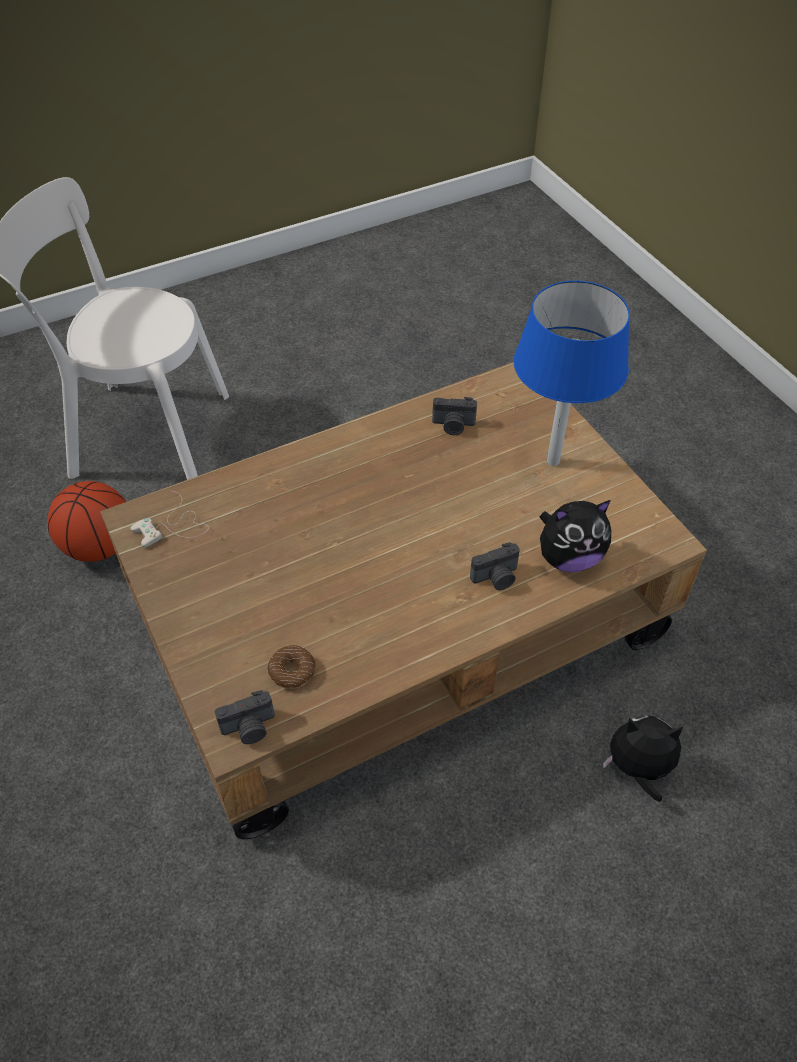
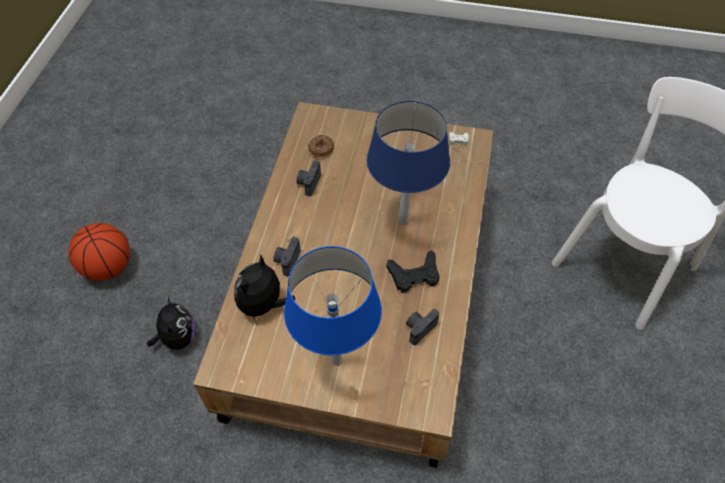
camera: 130 degrees right, 5 degrees up
basketball [48,481,126,562] -> basketball moved to [69,223,130,280]
camera [215,690,275,744] -> camera moved to [296,160,321,196]
plush toy [603,715,683,802] -> plush toy turned 60 degrees counterclockwise [147,297,195,350]
none -> blue table lamp [367,101,450,225]
none -> black game controller [386,250,440,293]

